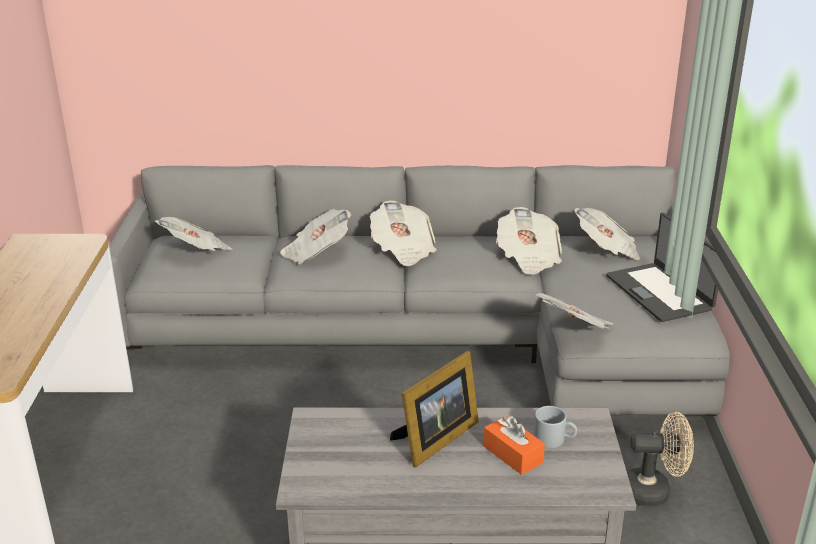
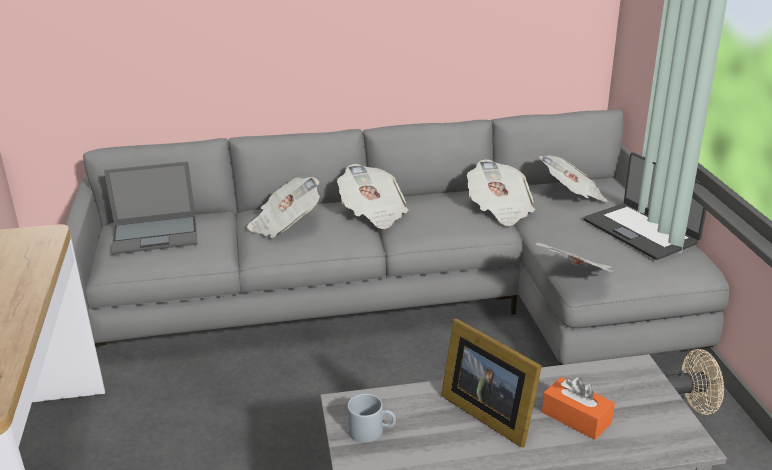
camera: 10 degrees left, 0 degrees up
newspaper [155,217,233,251] -> laptop [104,161,198,255]
picture frame [390,351,479,468] -> picture frame turned 105 degrees clockwise [441,318,542,448]
grey mug [534,406,577,448] -> grey mug moved to [347,394,396,442]

